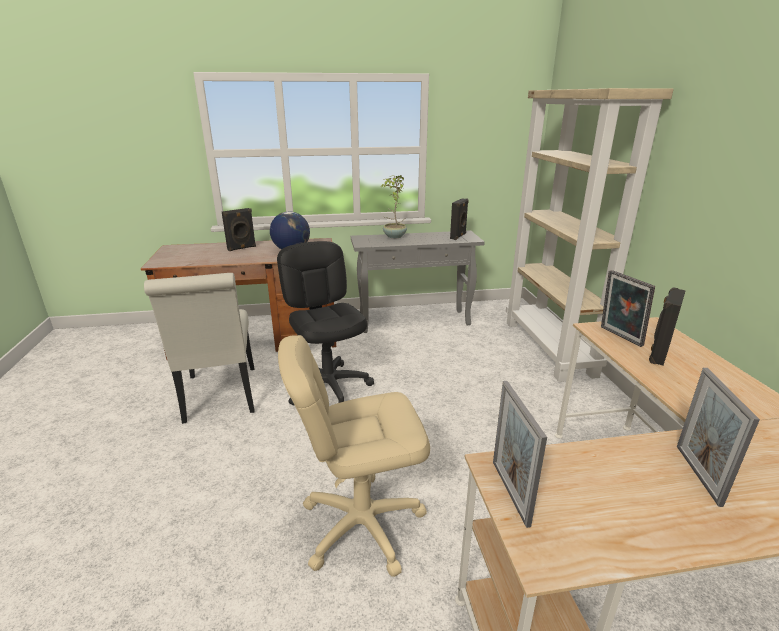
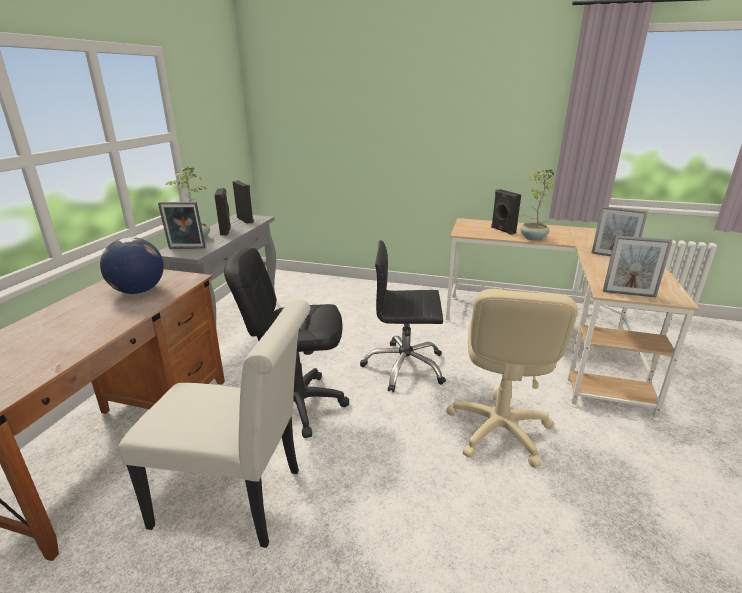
camera: 65 degrees left, 0 degrees up
black speaker [222,208,256,251] -> black speaker moved to [214,188,231,235]
beige bookcase [506,88,674,382] -> none
picture frame [601,270,655,347] -> picture frame moved to [158,202,206,249]
none -> black office chair [360,240,446,392]
none -> potted plant [520,169,555,241]

